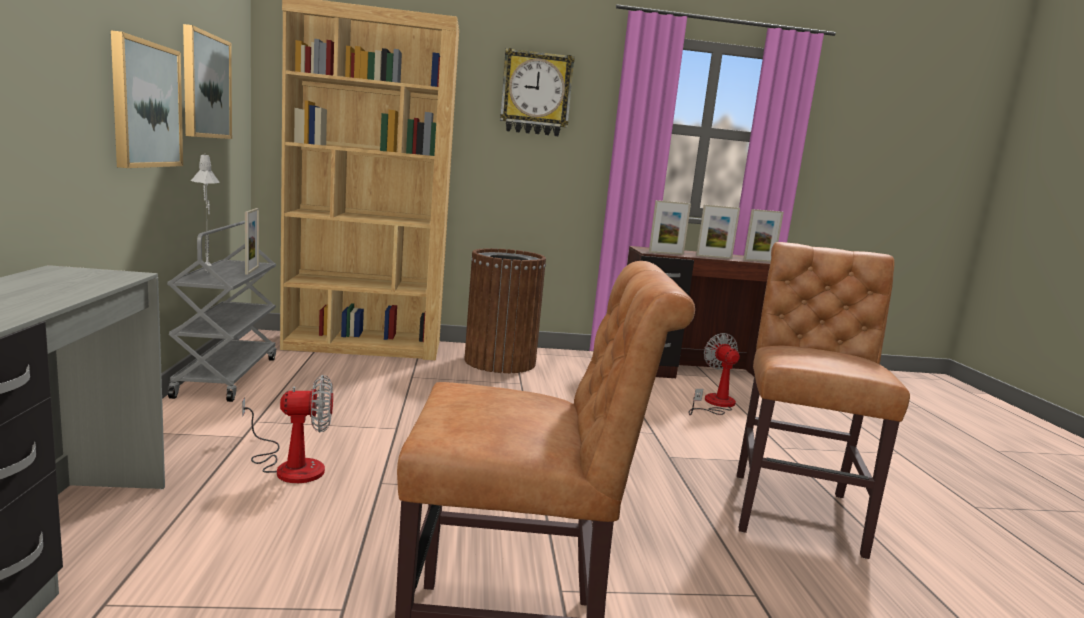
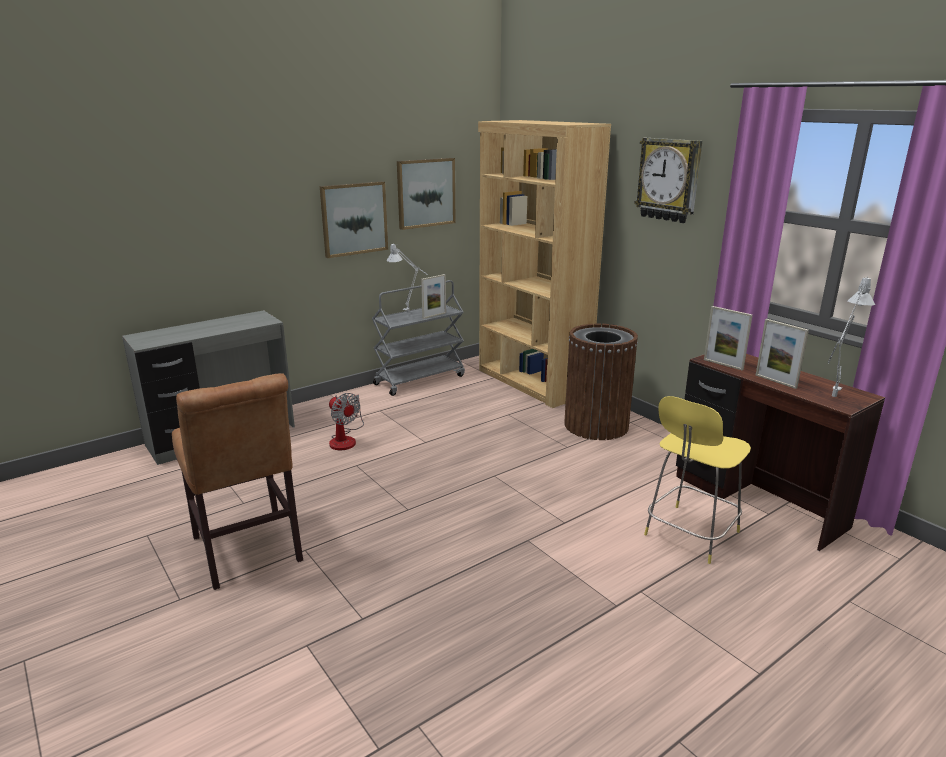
camera: 60 degrees right, 10 degrees up
fan [689,333,740,415] -> yellow stool [644,396,751,564]
brown chair [737,242,910,559] -> none
picture frame [743,209,784,262] -> grey table lamp [828,276,875,397]

